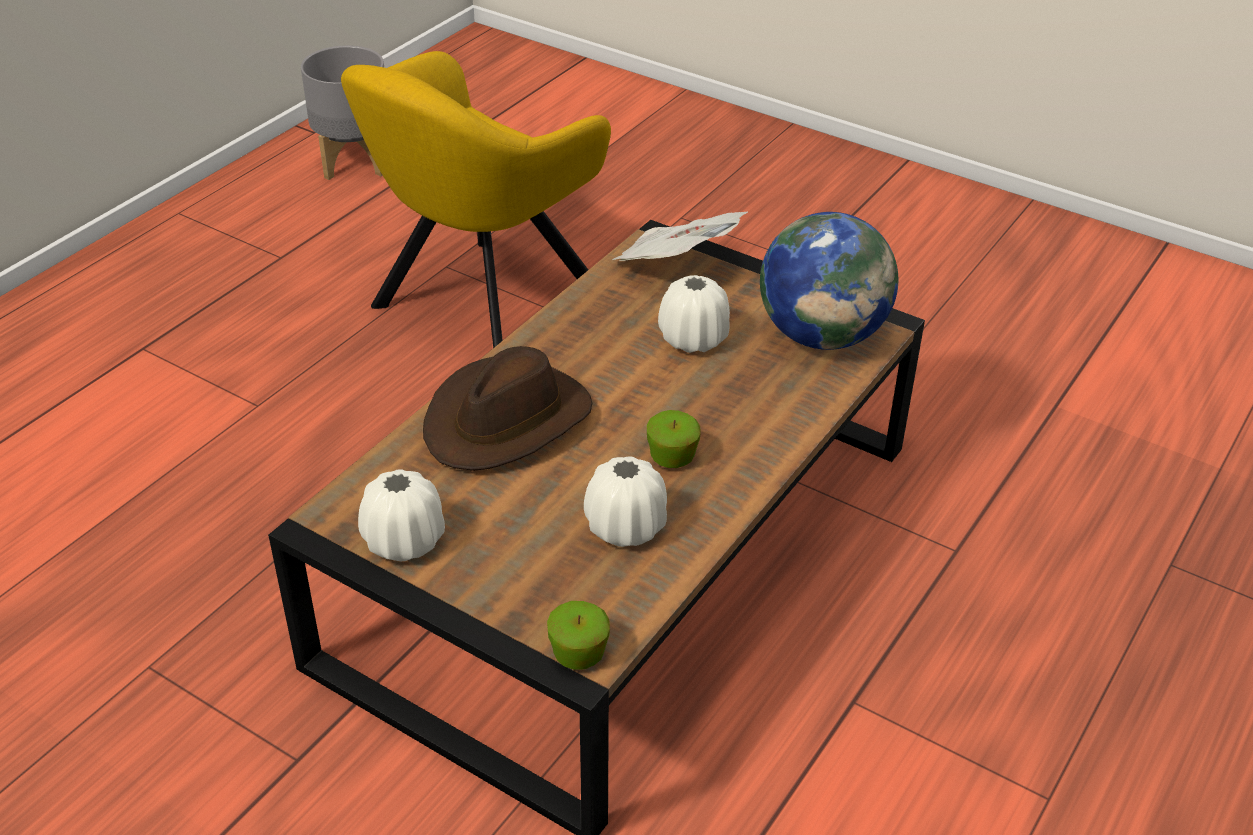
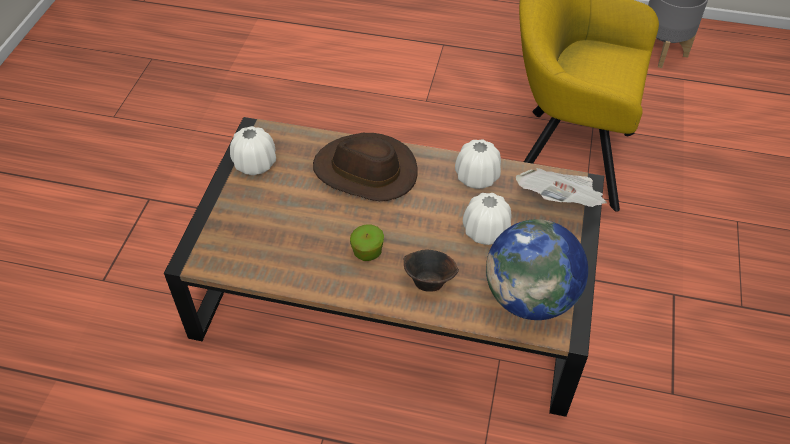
camera: 70 degrees right, 10 degrees up
apple [547,601,610,670] -> none
white vase [584,457,667,547] -> white vase moved to [455,140,501,189]
none -> brown bowl [404,250,459,292]

